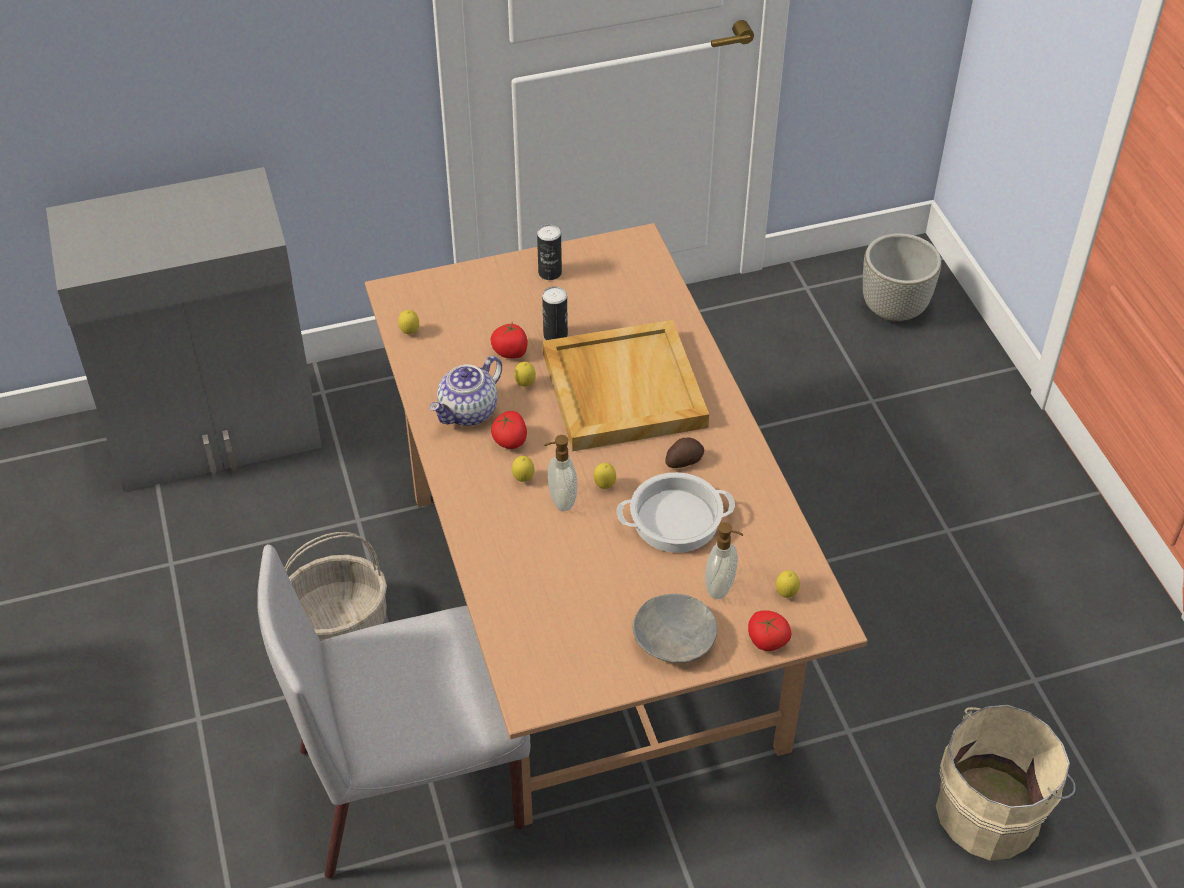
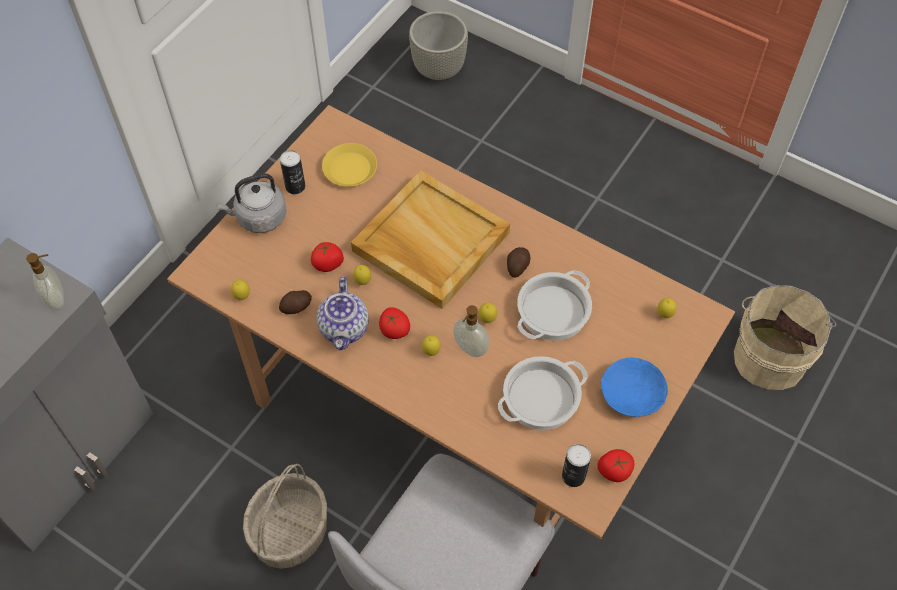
camera: 40 degrees left, 10 degrees up
can [542,286,568,340] -> can moved to [562,444,591,487]
grey bowl [633,594,717,663] -> blue bowl [601,357,668,417]
soap dispenser [705,522,743,599] -> soap dispenser moved to [26,253,64,310]
tomato [748,610,791,651] -> tomato moved to [597,449,634,482]
none -> grey kettle [217,173,287,233]
none -> potato [279,290,312,314]
none -> yellow plate [322,143,377,187]
none -> cooking pot [498,356,588,430]

